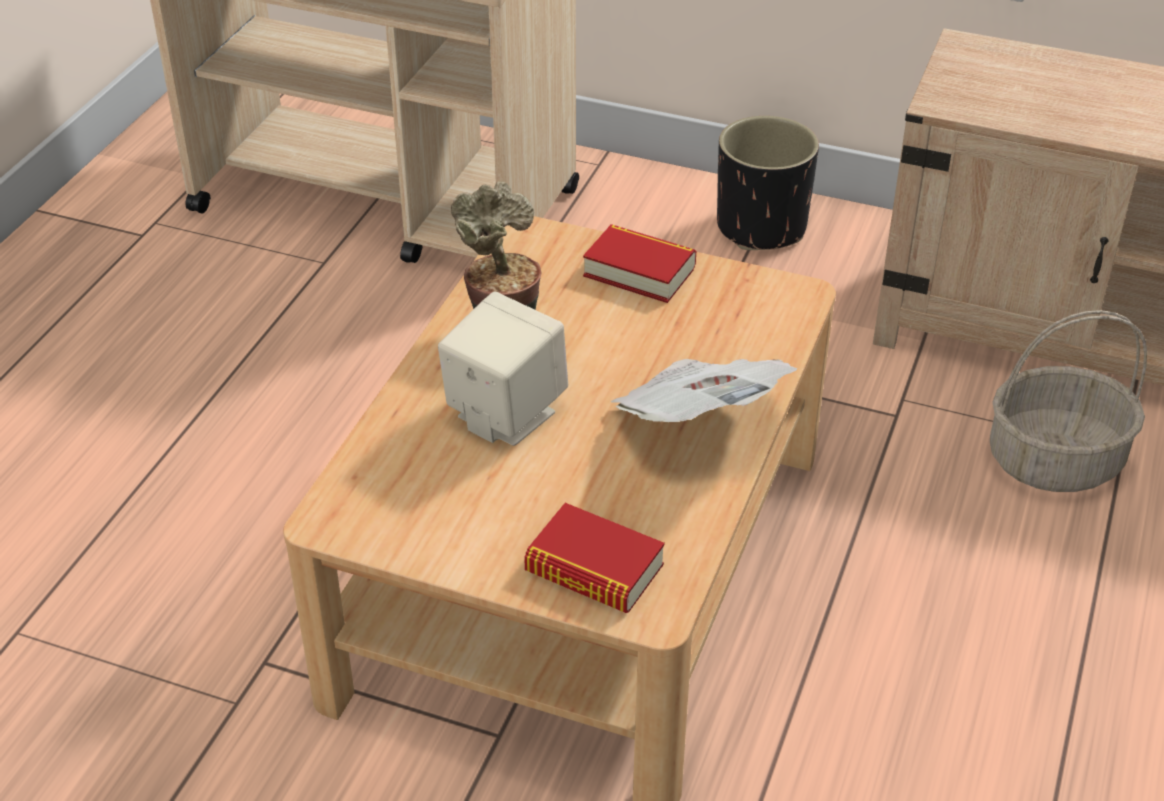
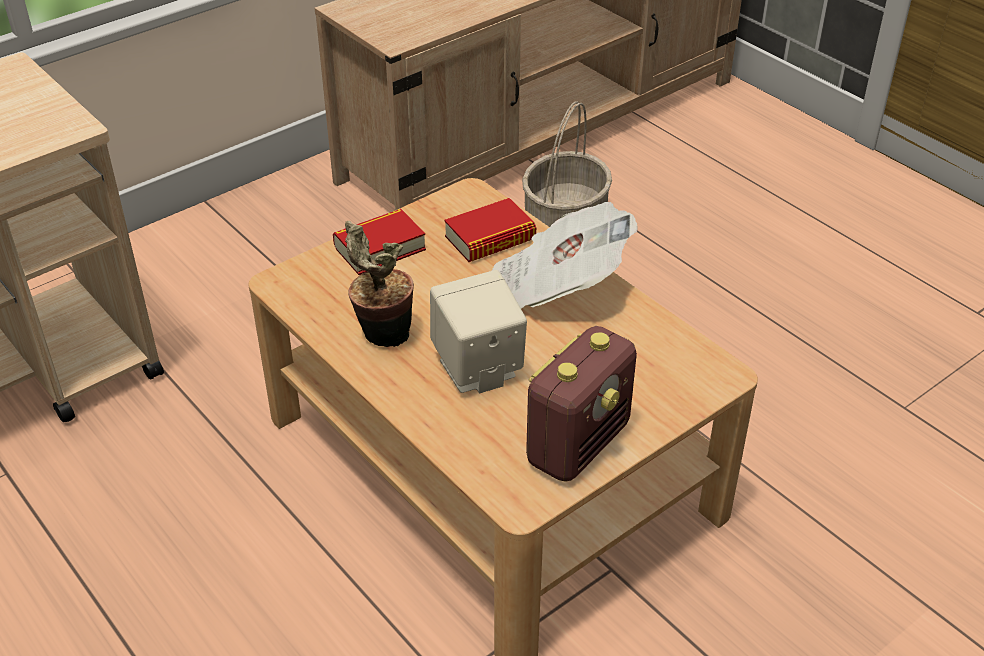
camera: 60 degrees left, 0 degrees up
book [524,503,665,613] -> book moved to [444,198,536,262]
black planter [717,116,819,250] -> none
none -> radio [526,326,637,482]

